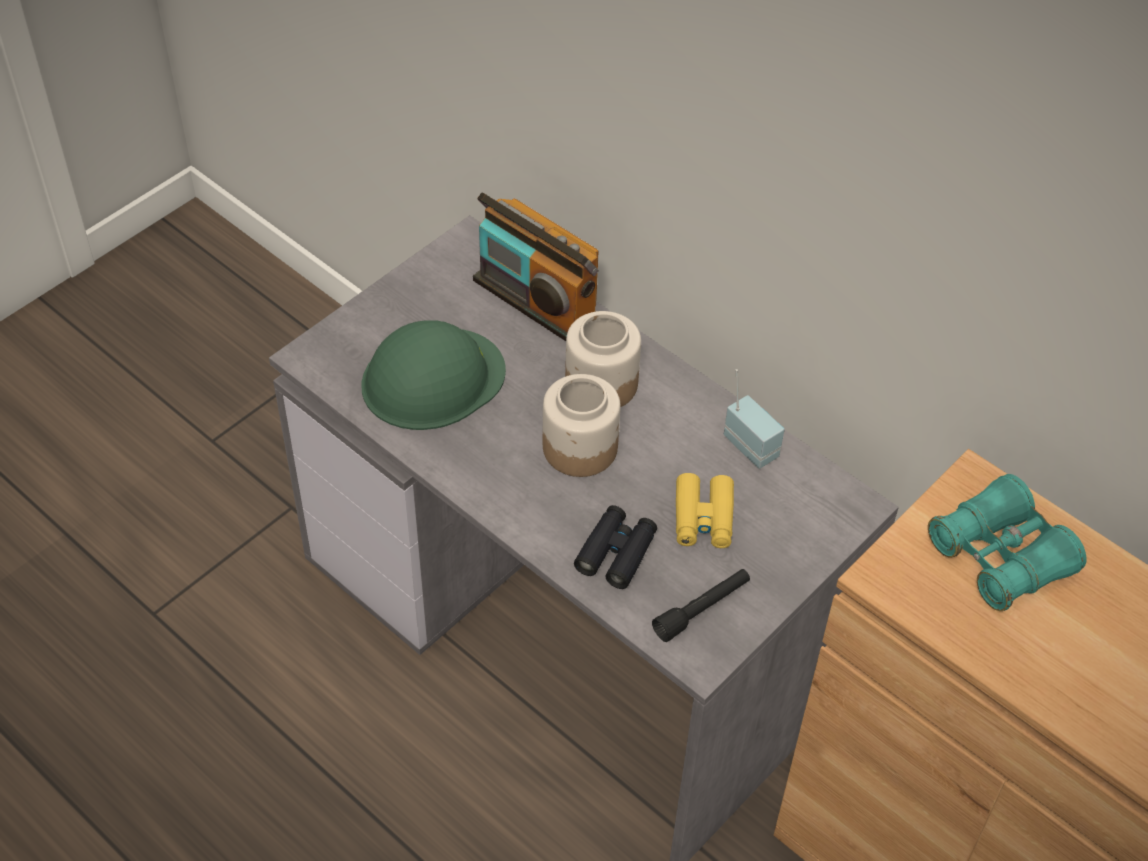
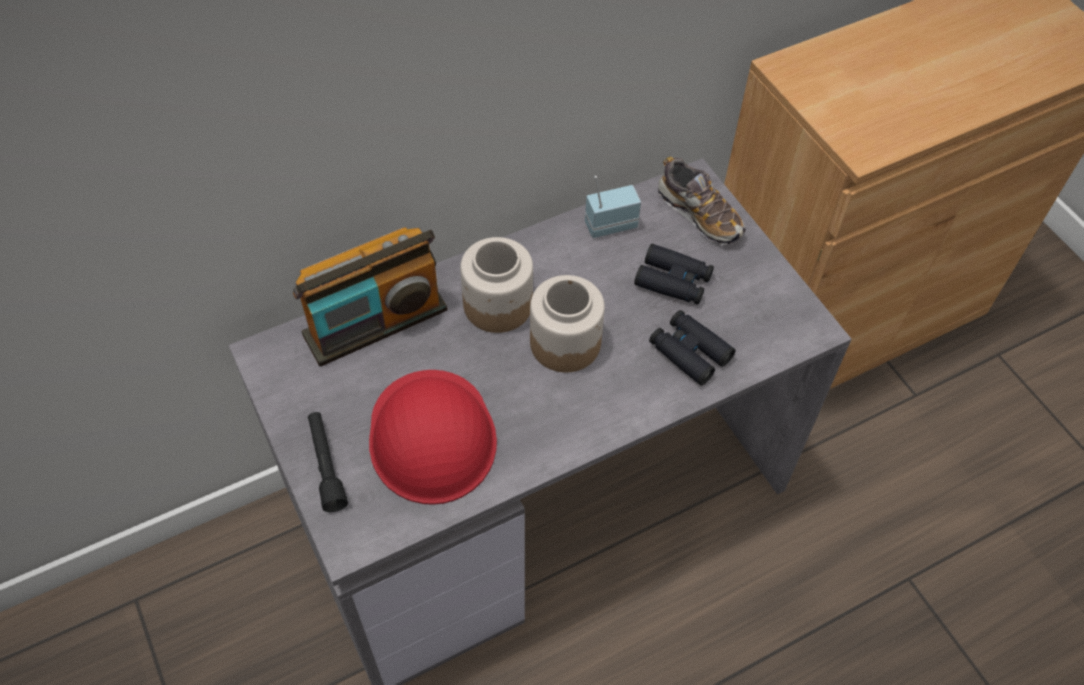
camera: 70 degrees left, 5 degrees up
green hard hat [361,320,506,430] -> red hard hat [369,370,497,505]
black flashlight [652,569,750,642] -> black flashlight moved to [308,412,348,512]
yellow binoculars [676,473,734,548] -> black binoculars [634,244,714,305]
turquoise binoculars [928,474,1087,611] -> none
none -> shoe [658,157,745,245]

